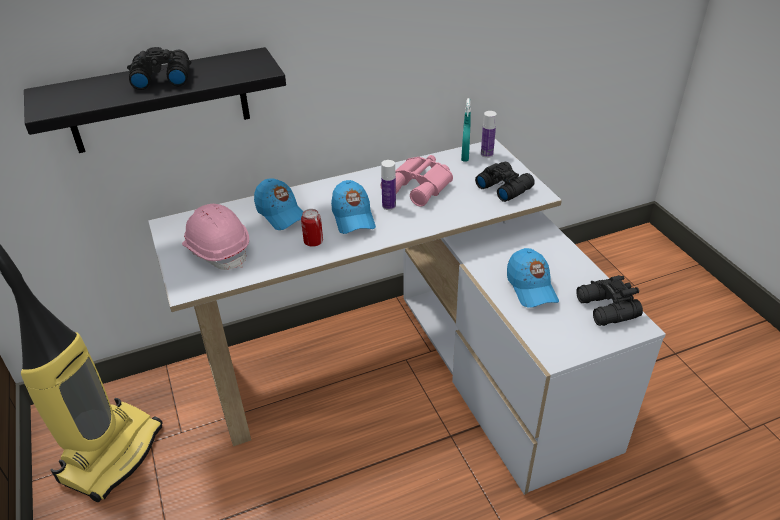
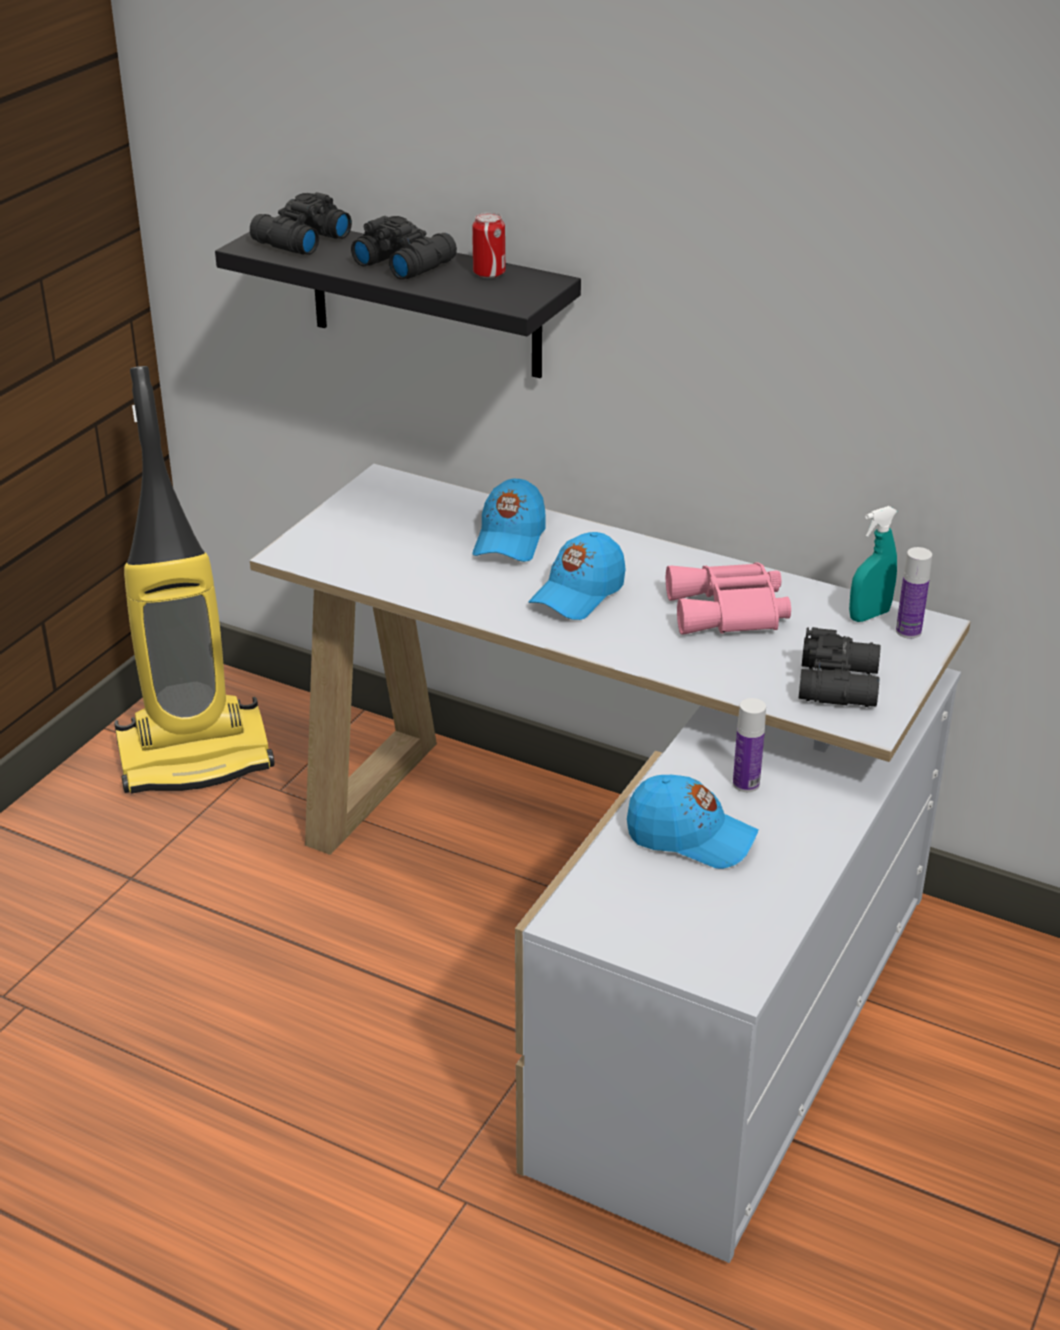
camera: 50 degrees right, 5 degrees down
pink hard hat [182,204,249,270] -> none
can [301,209,323,247] -> can moved to [472,212,505,278]
bottle [381,160,396,210] -> bottle moved to [733,698,766,792]
blue cap [507,248,559,308] -> blue cap turned 105 degrees counterclockwise [627,775,758,869]
black binoculars [576,275,643,326] -> black binoculars moved to [250,192,352,255]

